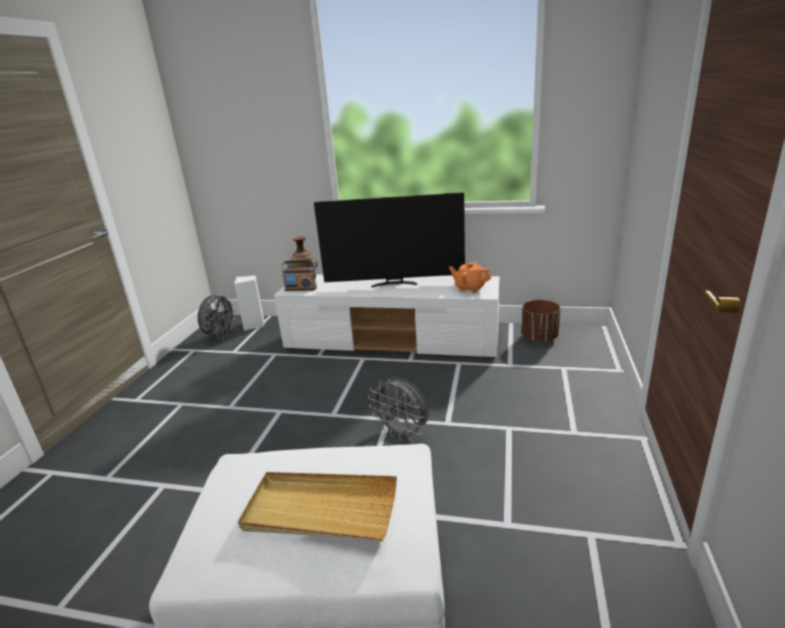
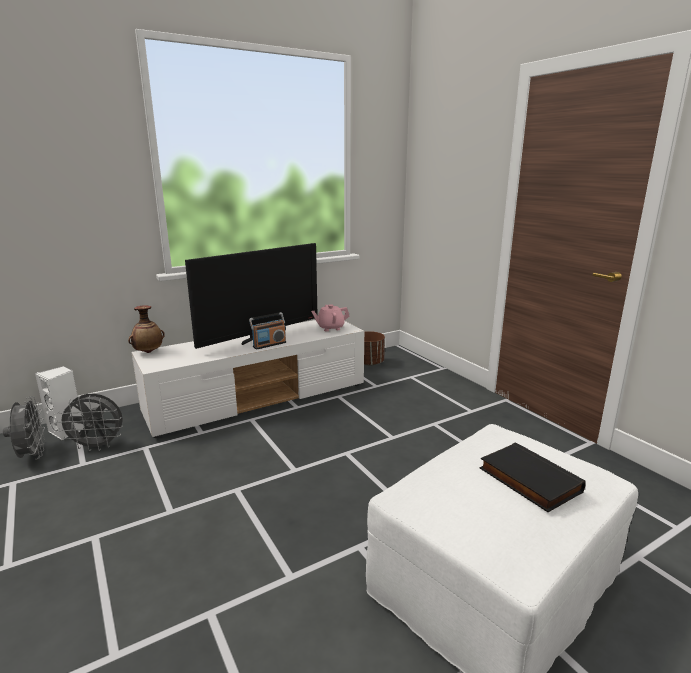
camera: 45 degrees left, 5 degrees down
beige tray [238,472,397,541] -> black book [480,442,586,512]
radio [281,260,317,291] -> radio moved to [249,312,286,349]
grey fan [368,377,429,441] -> grey fan moved to [56,394,123,451]
orange teapot [449,262,491,293] -> pink teapot [311,304,349,331]

